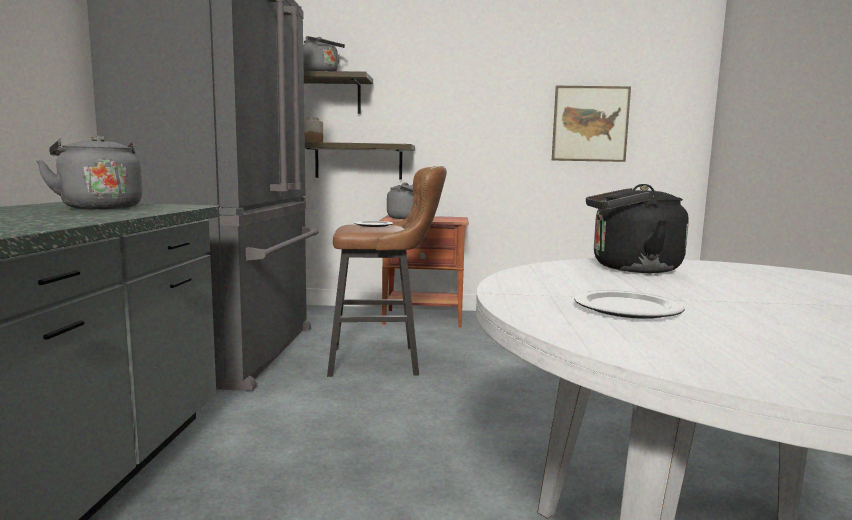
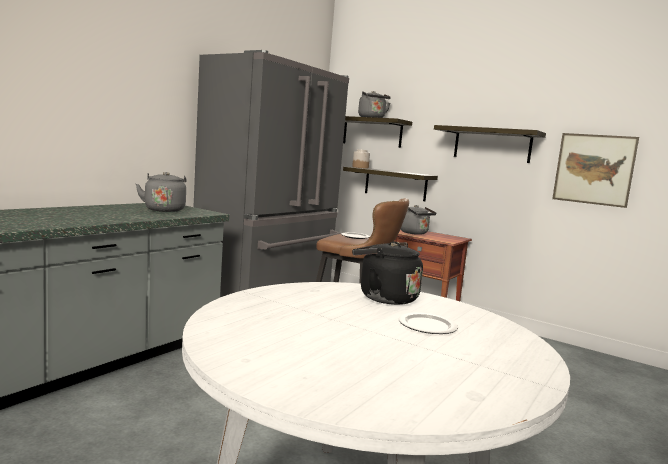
camera: 30 degrees right, 0 degrees up
plate [574,290,685,319] -> plate moved to [399,312,458,334]
none -> shelf [434,125,546,163]

